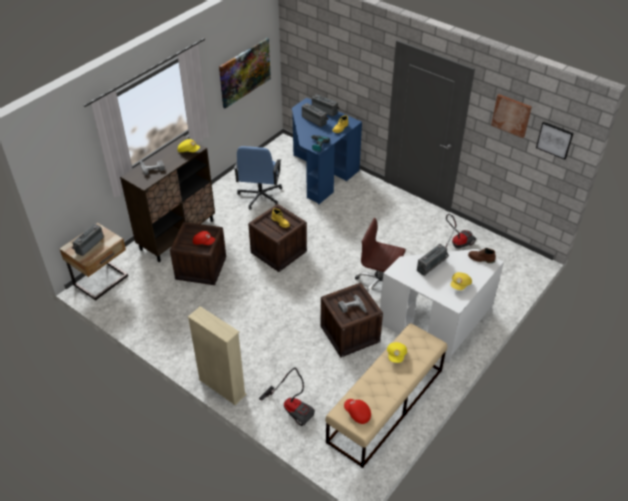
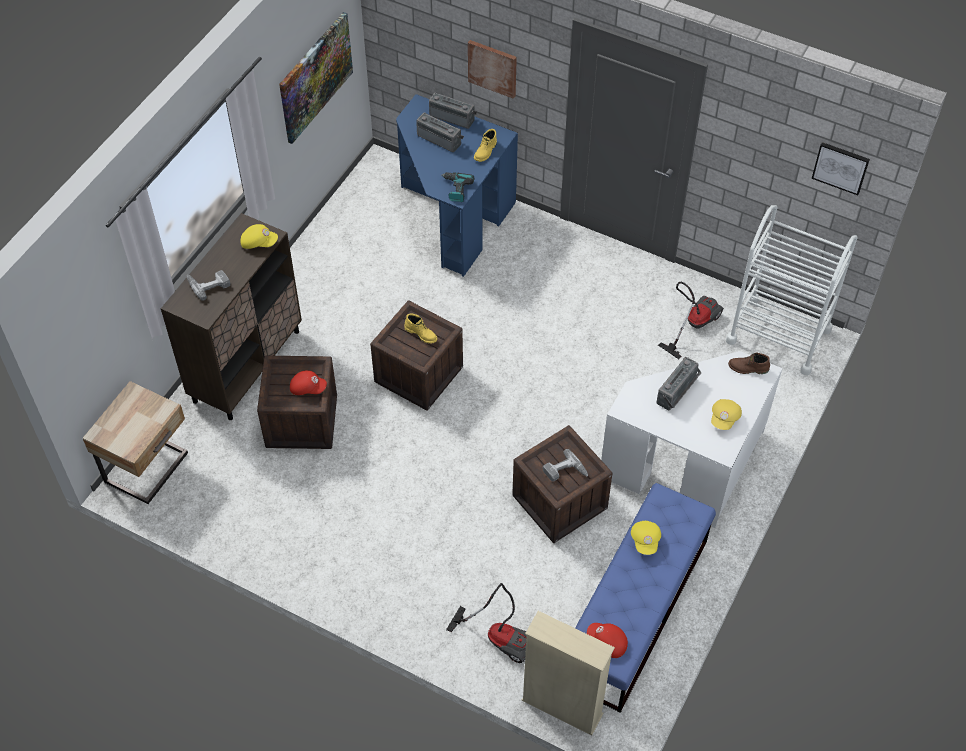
camera: 10 degrees left, 10 degrees up
radio [72,224,104,256] -> none
beige bookcase [188,306,246,405] -> beige bookcase moved to [522,611,615,736]
blue office chair [234,146,282,210] -> none
beige bench [325,323,447,468] -> blue bench [575,483,716,713]
brown office chair [355,218,406,293] -> none
picture [491,94,532,138] -> picture moved to [468,40,517,99]
none -> white cart [726,205,858,375]

